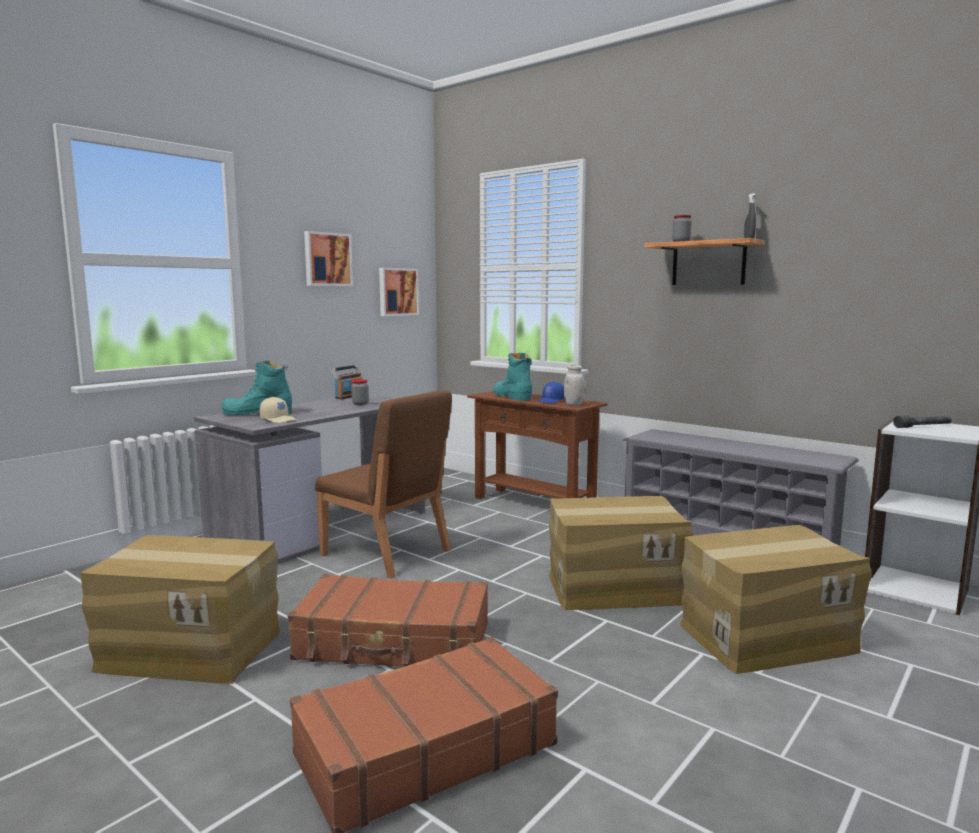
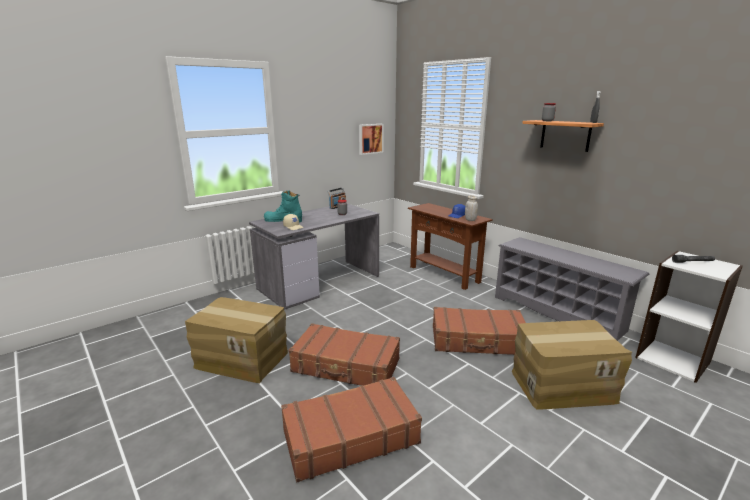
camera: 10 degrees right, 10 degrees up
picture [304,231,353,286] -> none
brown chair [315,391,452,579] -> none
turquoise boot [494,353,532,401] -> none
cardboard box [549,496,693,610] -> brown suitcase [433,307,526,355]

